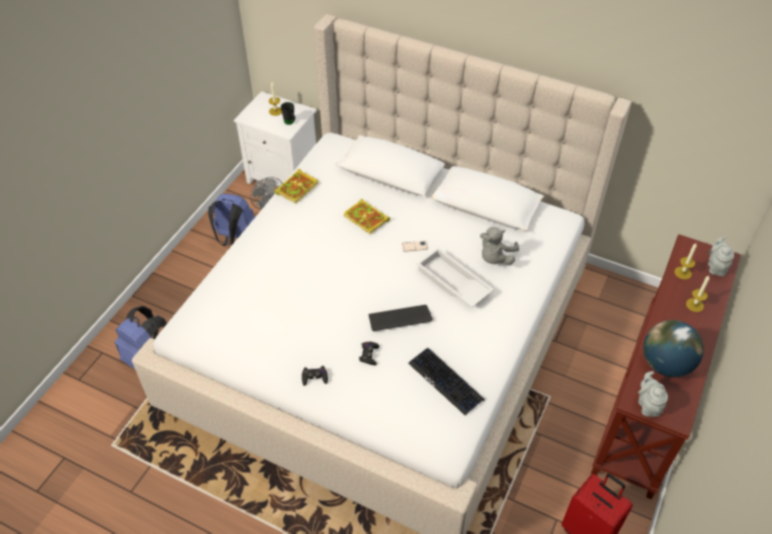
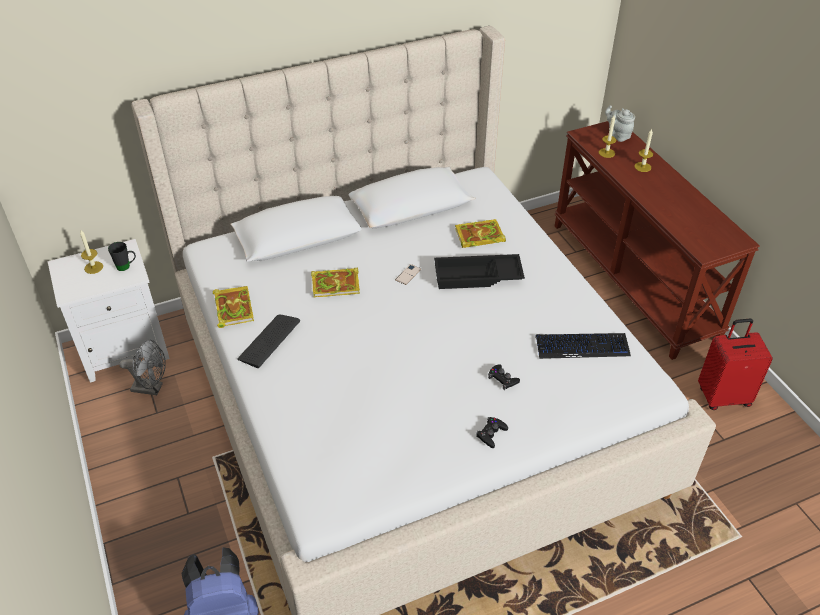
camera: 50 degrees left, 5 degrees down
blue backpack [208,193,255,246] -> none
keyboard [368,305,433,331] -> keyboard moved to [237,315,300,368]
white tray [416,248,494,307] -> black tray [434,254,525,289]
grey plush toy [480,227,519,265] -> book [455,219,506,248]
grey teapot [638,371,668,417] -> none
globe [643,320,704,377] -> none

